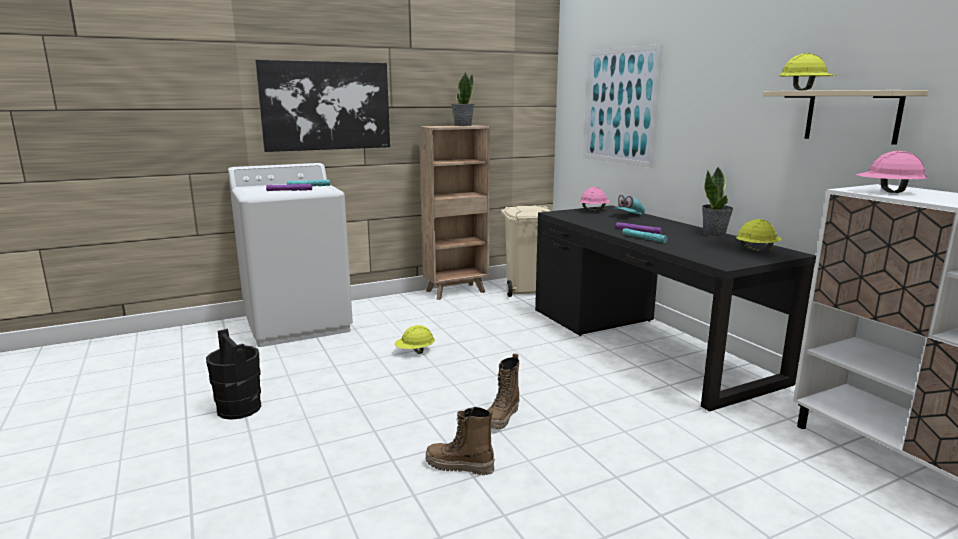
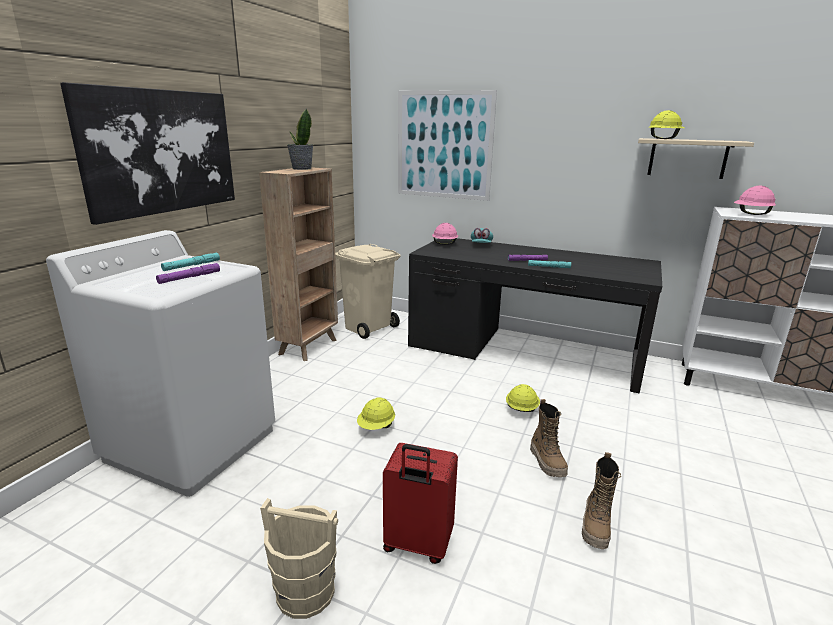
camera: 40 degrees left, 5 degrees up
black bucket [206,329,261,420] -> beige bucket [260,498,338,619]
boot [425,407,495,475] -> boot turned 45 degrees counterclockwise [582,452,621,549]
potted plant [701,167,734,236] -> none
yellow hard hat [736,219,782,252] -> yellow hard hat moved to [506,384,540,412]
none -> red suitcase [383,443,458,564]

